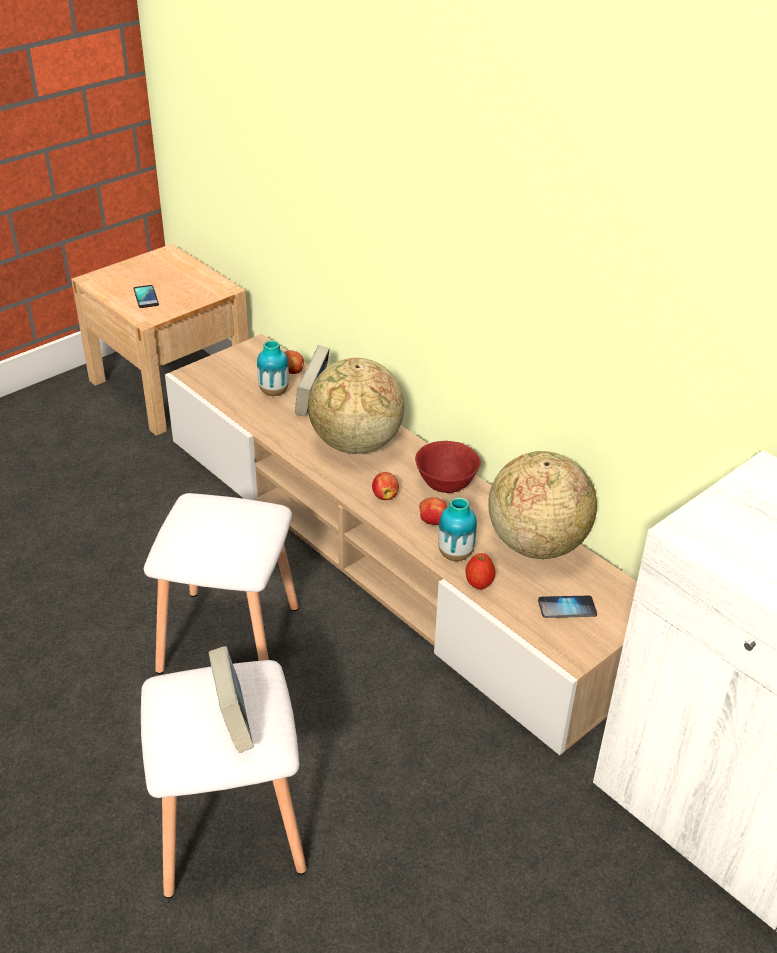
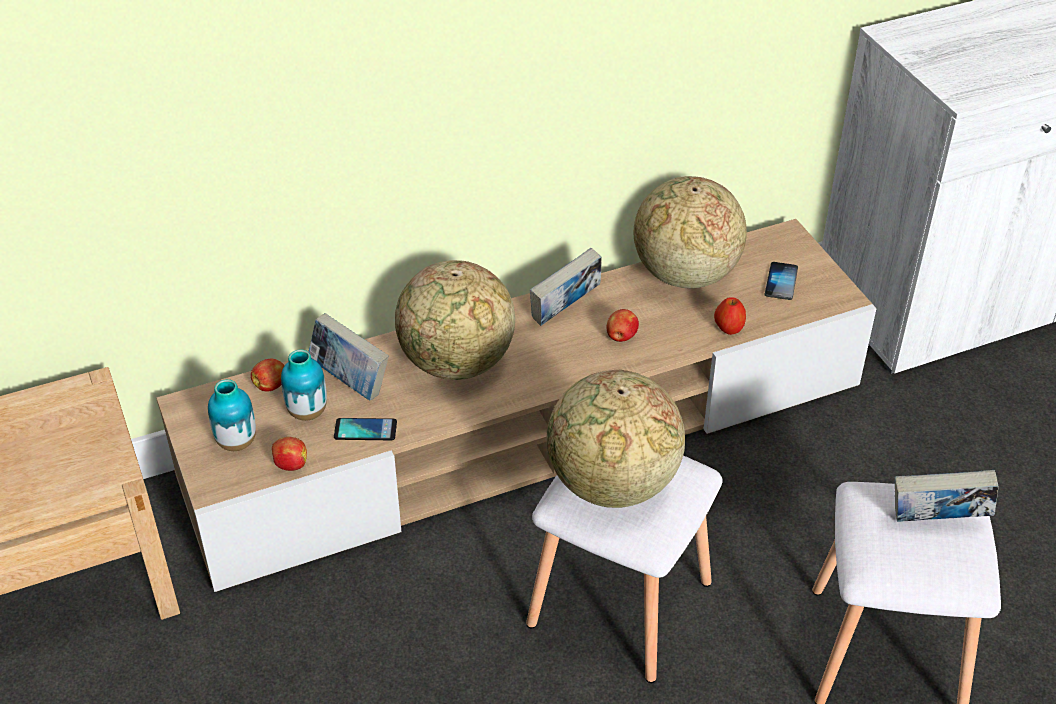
camera: 70 degrees left, 5 degrees up
phone [133,285,159,308] -> phone moved to [334,418,397,440]
apple [372,472,399,500] -> apple moved to [272,437,307,471]
red bowl [415,441,481,493] -> book [530,248,602,326]
vase [438,497,477,561] -> vase moved to [208,379,256,451]
none -> globe [547,369,685,508]

